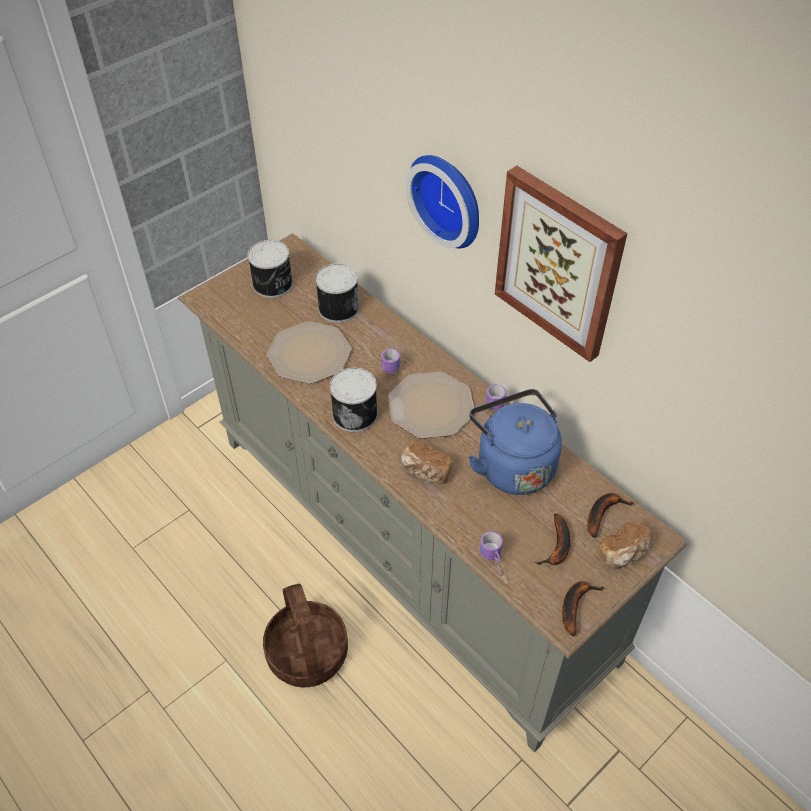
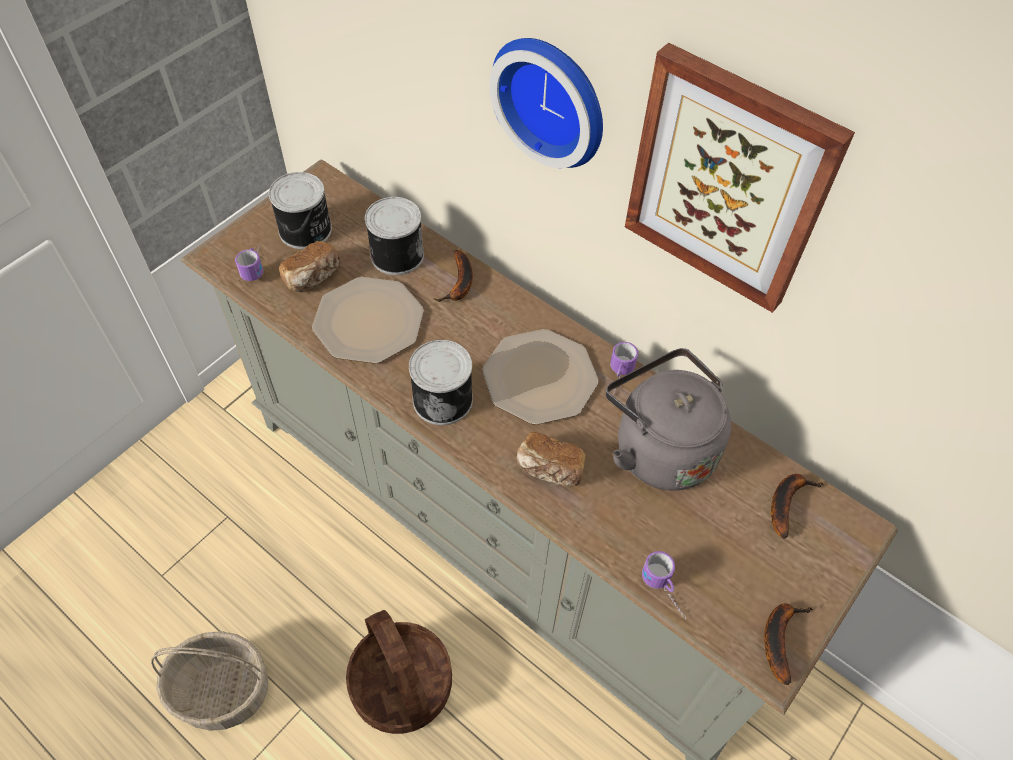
camera: 10 degrees left, 5 degrees up
mug [381,346,400,373] -> mug moved to [235,246,263,281]
blue kettle [468,389,562,495] -> grey kettle [606,348,731,491]
banana [535,514,570,565] -> banana moved to [434,250,473,302]
bread [597,521,653,569] -> bread moved to [279,241,341,292]
none -> basket [151,631,268,731]

